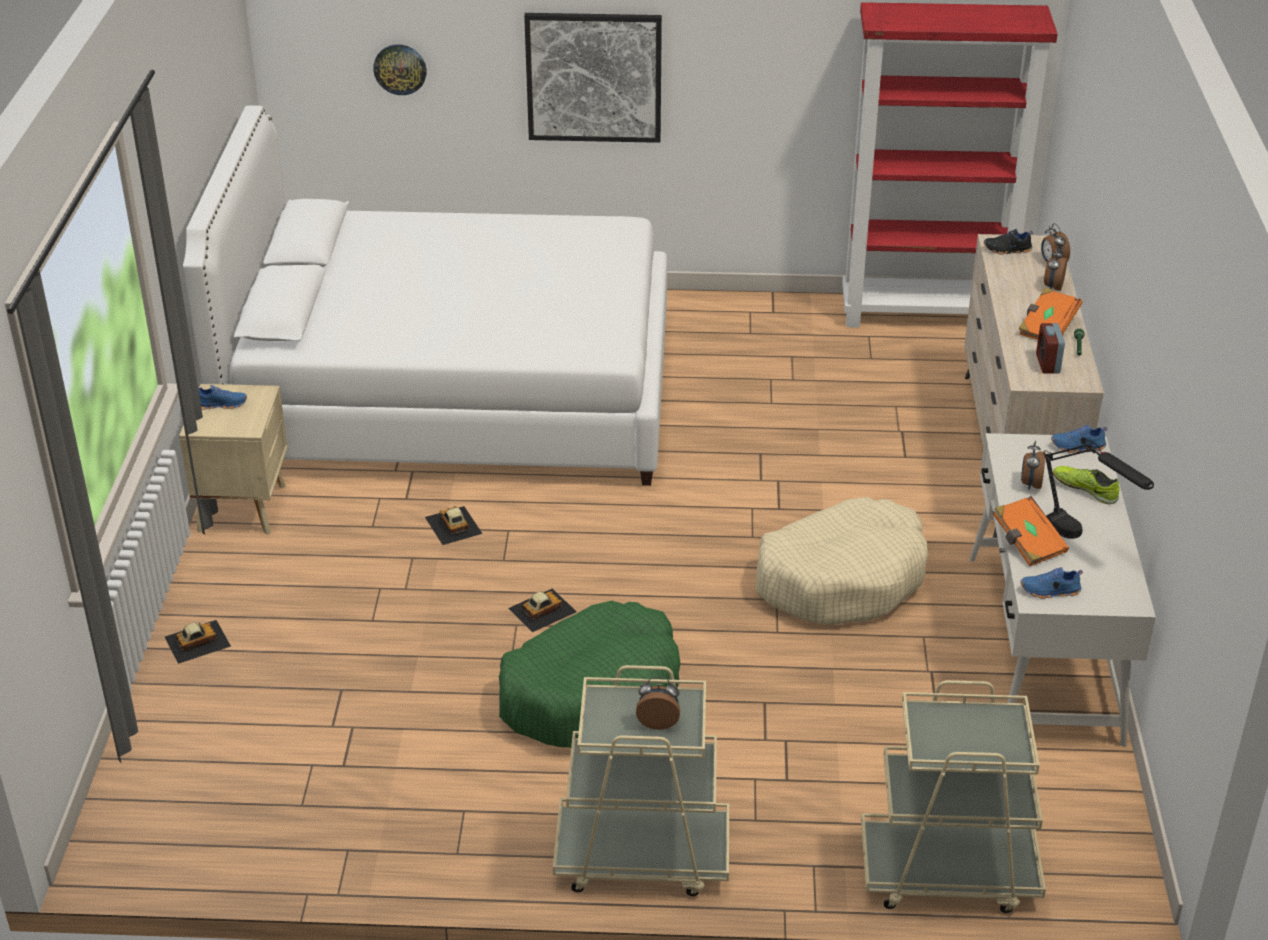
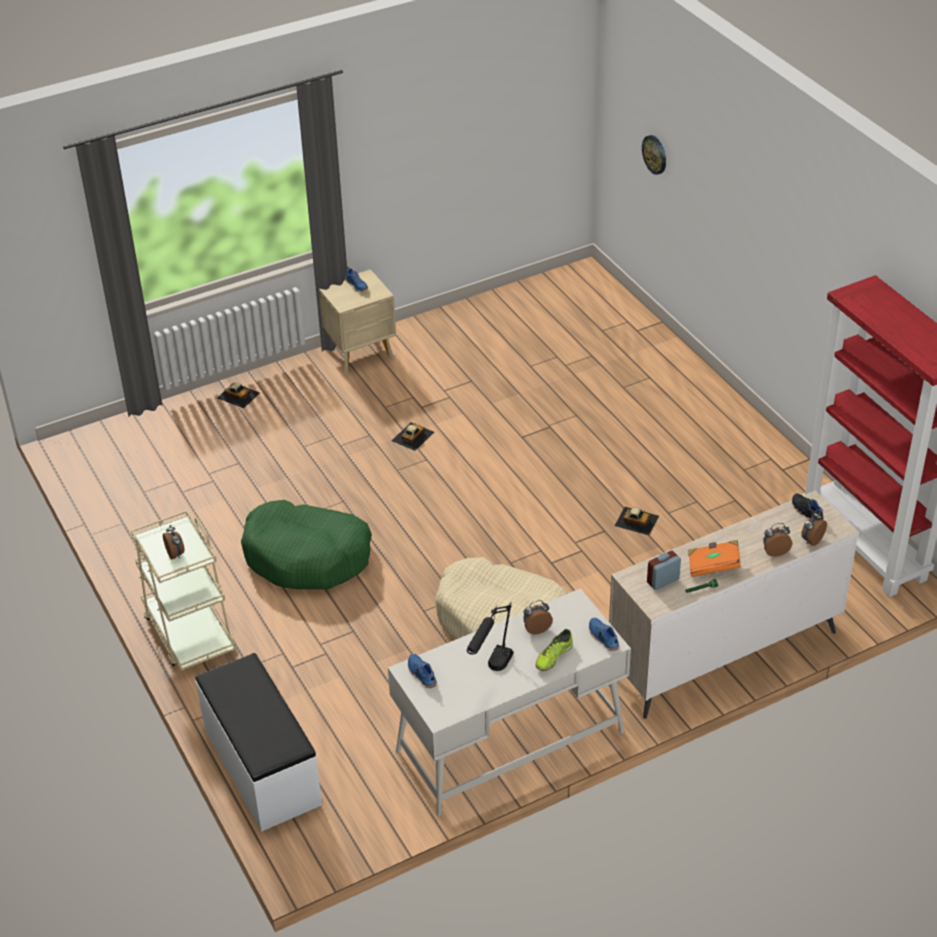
camera: 60 degrees right, 5 degrees up
white bed [183,105,667,486] -> none
toy car [508,589,577,632] -> toy car moved to [615,507,659,535]
picture [524,13,662,143] -> none
beige cart [861,680,1046,913] -> white bench [195,653,322,832]
orange book [993,496,1069,566] -> none
shoe [1053,466,1120,504] -> shoe turned 150 degrees counterclockwise [536,629,573,671]

